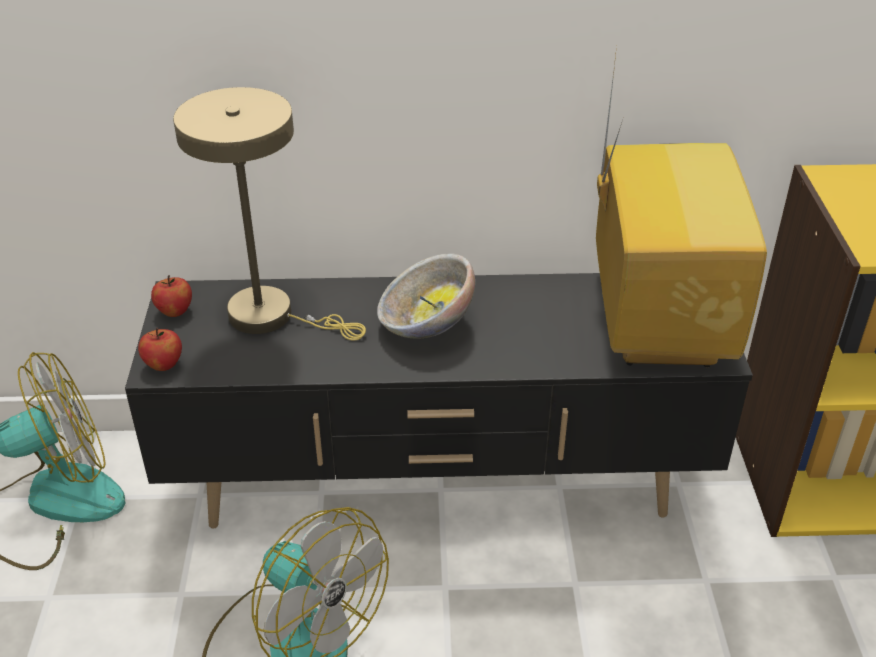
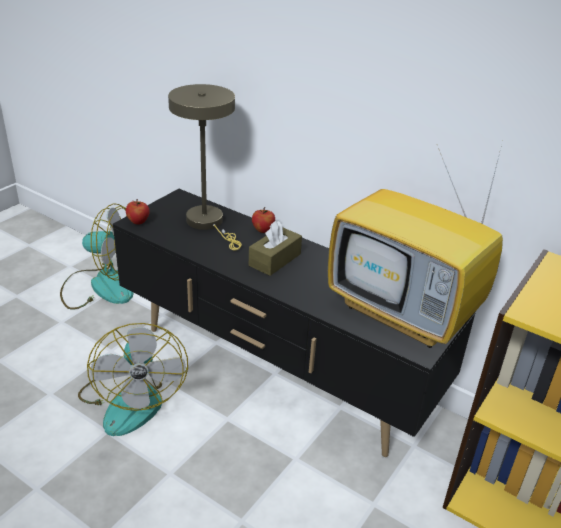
camera: 35 degrees right, 5 degrees down
apple [151,275,192,317] -> apple moved to [252,207,275,233]
bowl [377,253,475,339] -> brown tissue box [249,221,302,276]
television [596,46,767,368] -> television turned 90 degrees clockwise [328,141,503,348]

